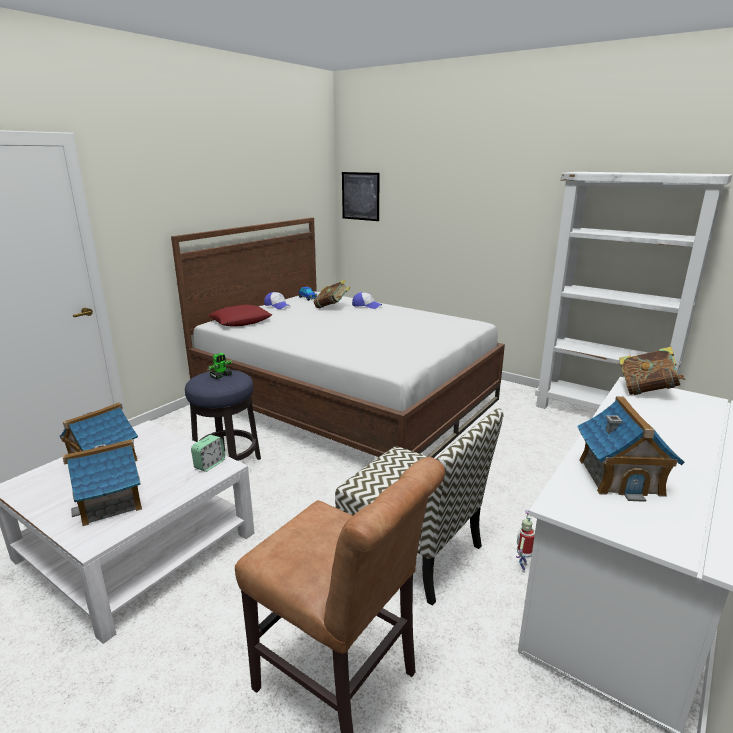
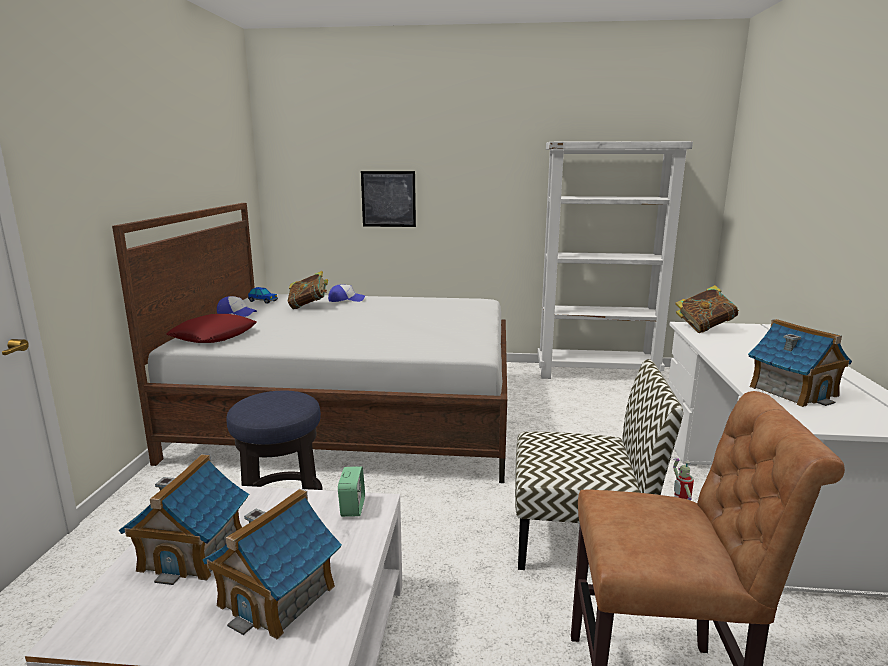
camera: 30 degrees left, 5 degrees down
toy robot [207,353,233,379] -> none
picture [342,172,380,221] -> picture moved to [361,171,416,227]

